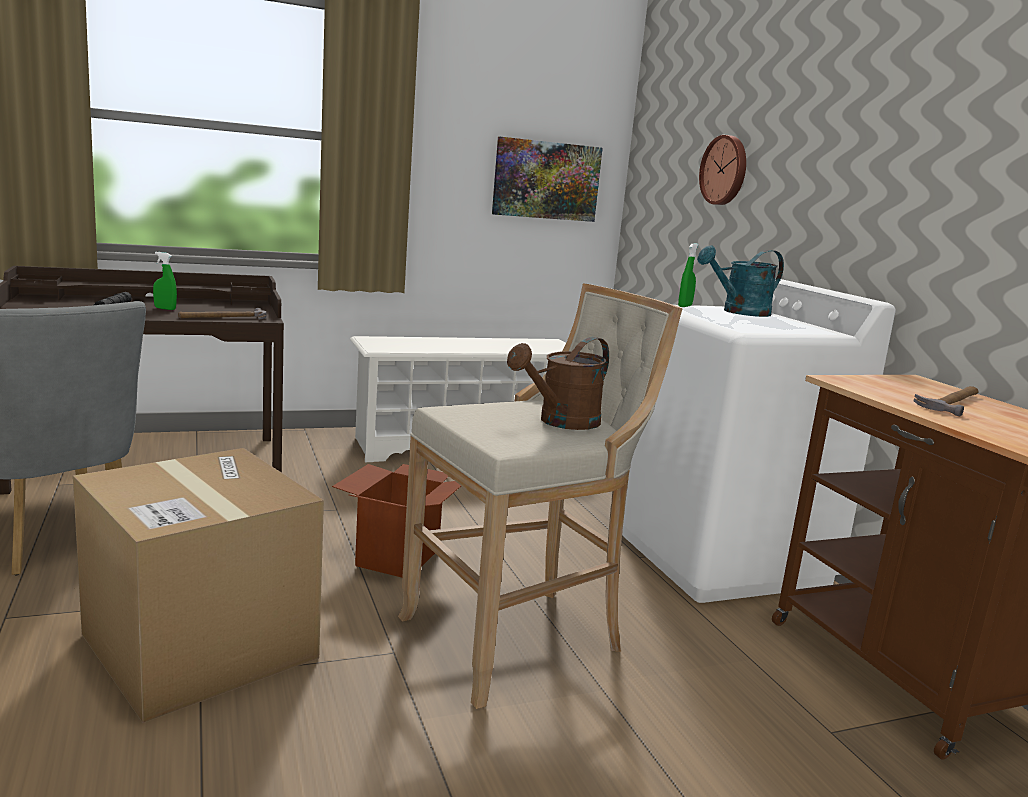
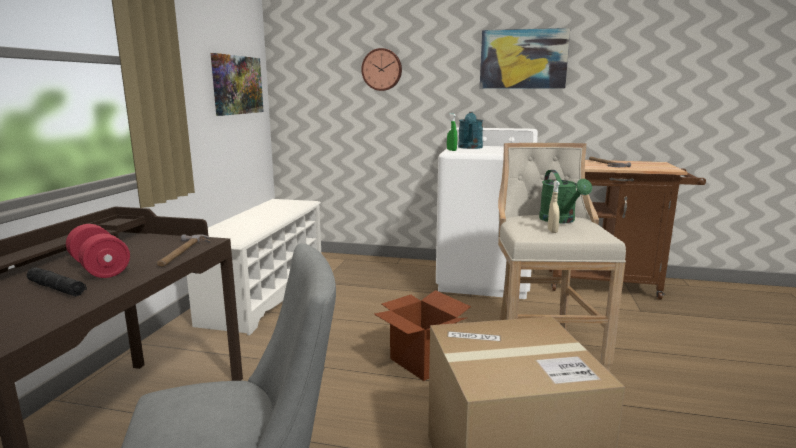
camera: 55 degrees left, 0 degrees up
green spray bottle [153,252,177,310] -> red dumbbell [66,224,130,278]
brown watering can [507,337,609,430] -> green watering can [539,170,592,223]
none -> picture [480,28,570,88]
none -> beige spray bottle [548,181,560,233]

